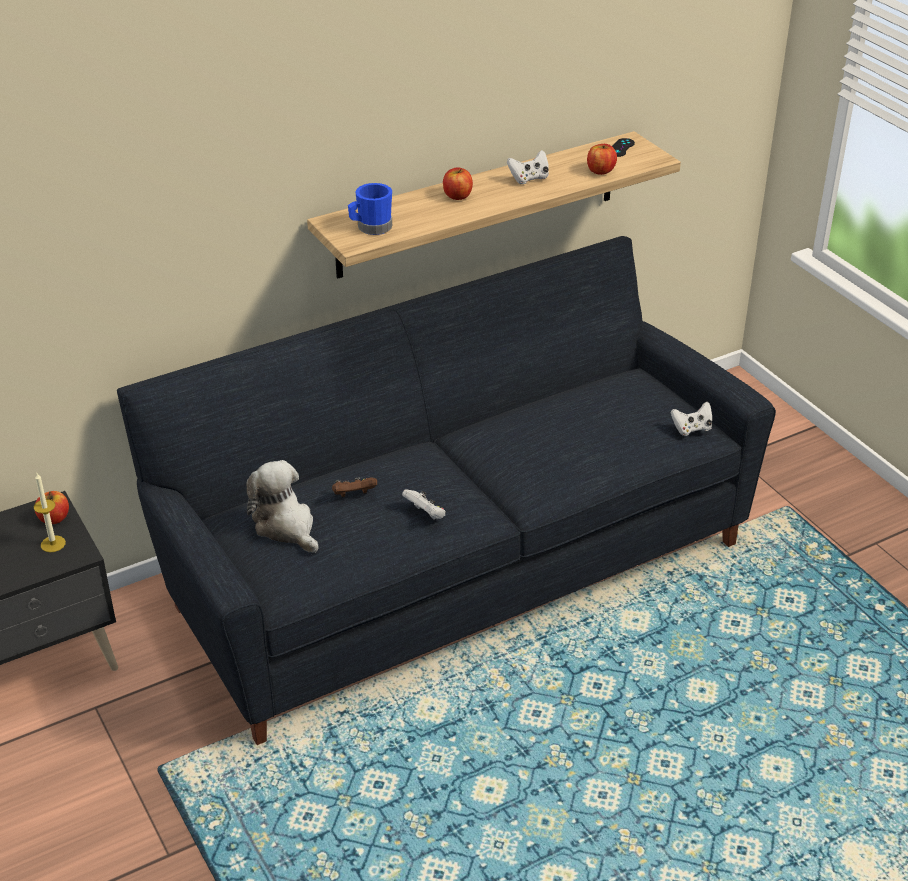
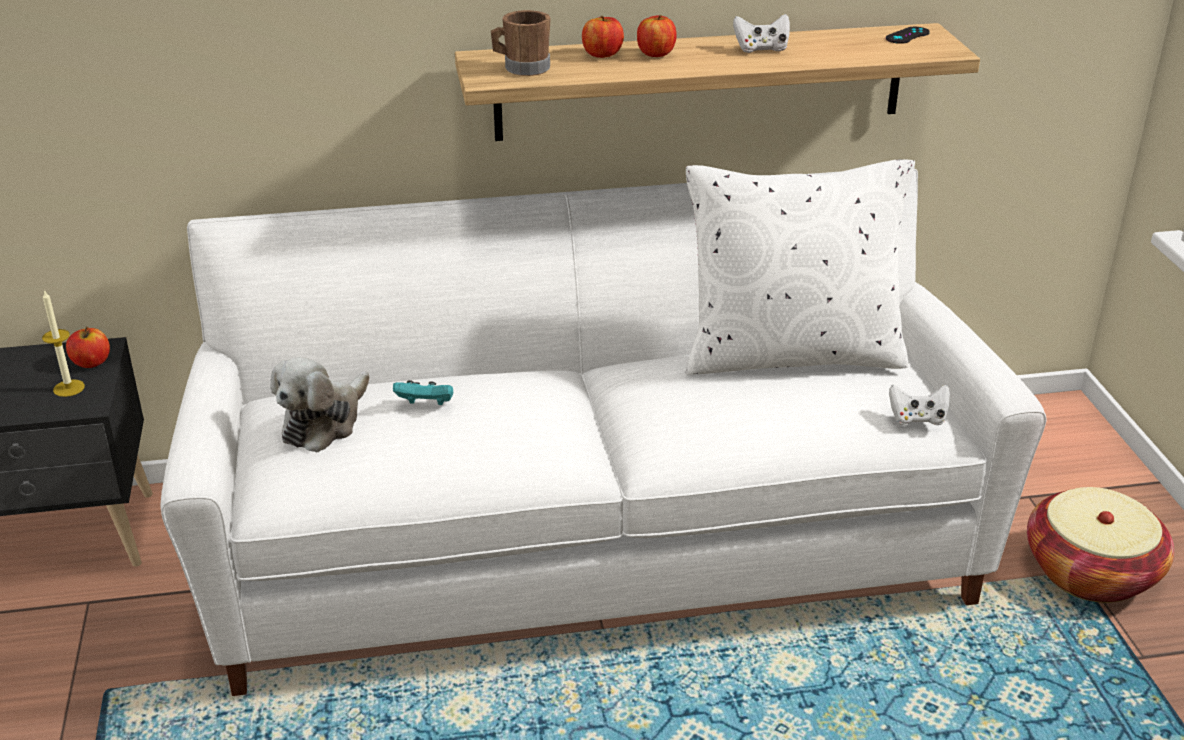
camera: 20 degrees right, 5 degrees down
black sofa [117,236,776,745] -> white sofa [161,168,1046,696]
plush toy [246,460,318,553] -> plush toy turned 135 degrees counterclockwise [270,357,370,453]
brown game controller [332,477,377,497] -> turquoise game controller [393,380,453,405]
blue mug [348,183,392,235] -> brown mug [491,10,551,76]
white game controller [402,489,446,519] -> none
apple [587,144,617,175] -> apple moved to [582,16,624,58]
none -> white pillow [685,159,915,375]
none -> basket [1027,487,1174,603]

